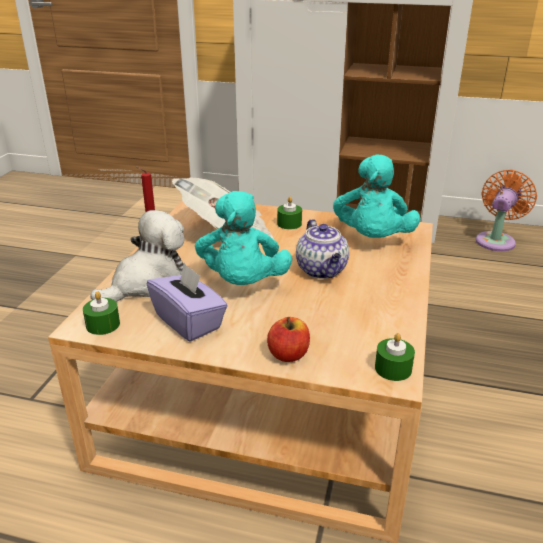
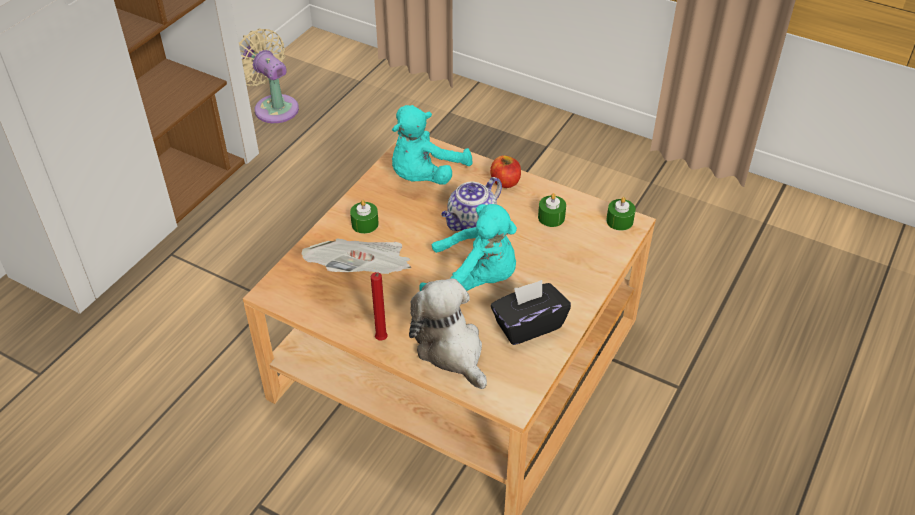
camera: 75 degrees left, 15 degrees up
green candle [83,291,120,335] -> green candle moved to [538,193,566,227]
purple tissue box [147,263,228,342] -> black tissue box [491,280,571,345]
apple [267,317,310,362] -> apple moved to [490,155,521,188]
teapot [296,219,349,279] -> teapot turned 135 degrees clockwise [441,177,502,231]
turquoise plush toy [333,155,420,238] -> turquoise plush toy turned 105 degrees clockwise [392,105,472,185]
orange fan [476,169,537,251] -> beige fan [239,29,299,123]

